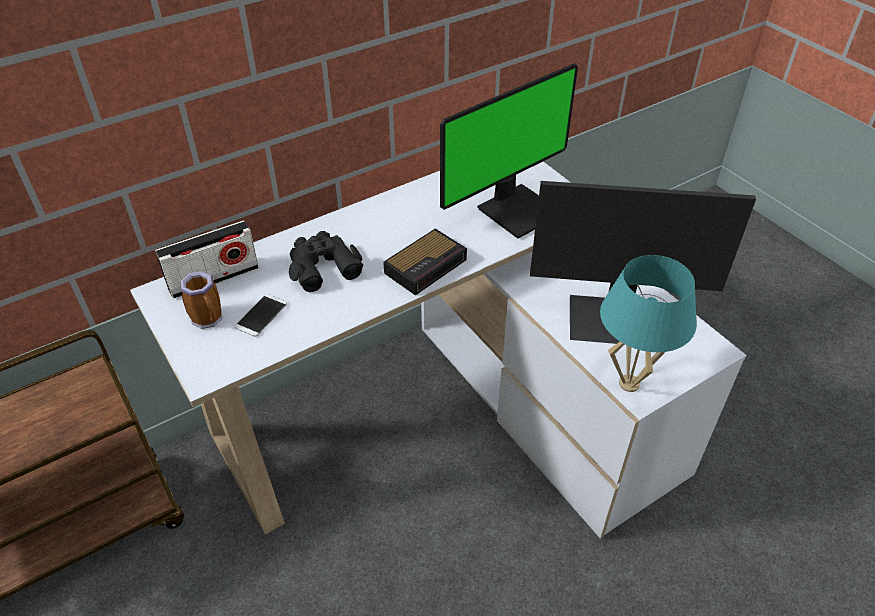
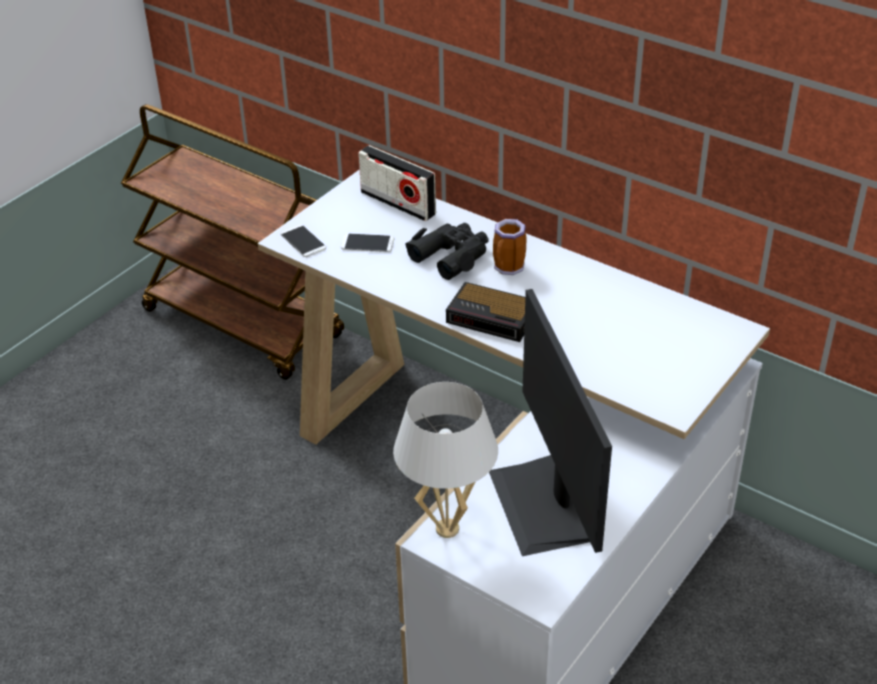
camera: 70 degrees right, 5 degrees down
mug [180,271,223,329] -> mug moved to [493,219,527,275]
monitor [440,64,578,239] -> none
turquoise table lamp [600,255,696,392] -> white table lamp [393,382,498,538]
none -> phone [280,225,326,257]

